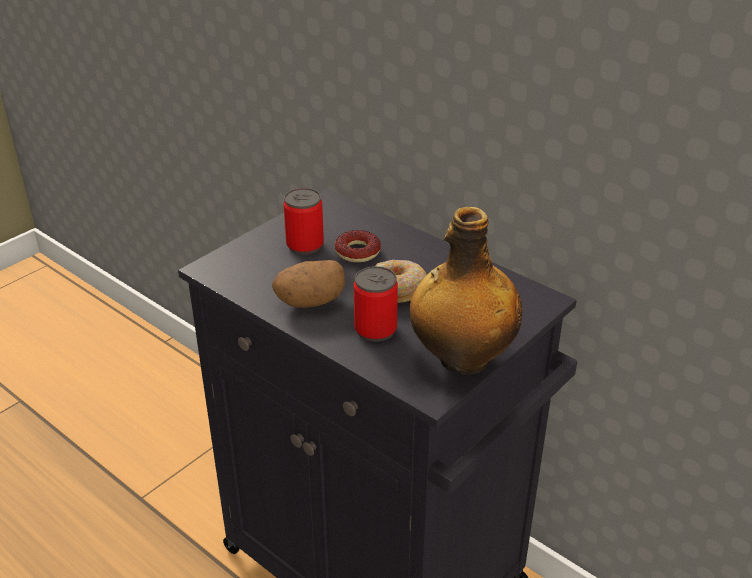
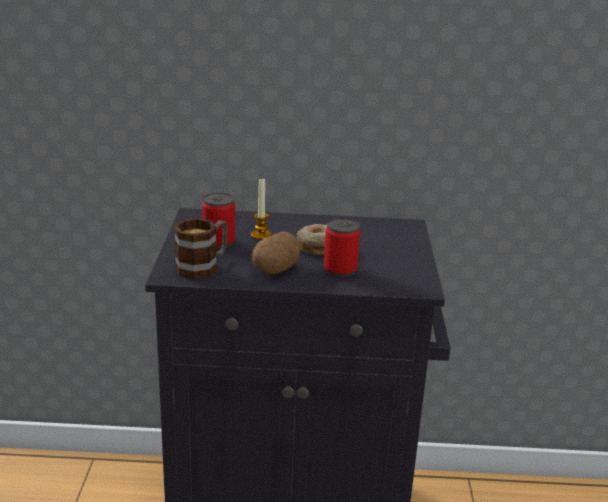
camera: 40 degrees left, 10 degrees down
donut [335,230,381,262] -> candle [251,179,272,240]
bottle [410,207,523,374] -> none
none -> mug [174,218,228,279]

